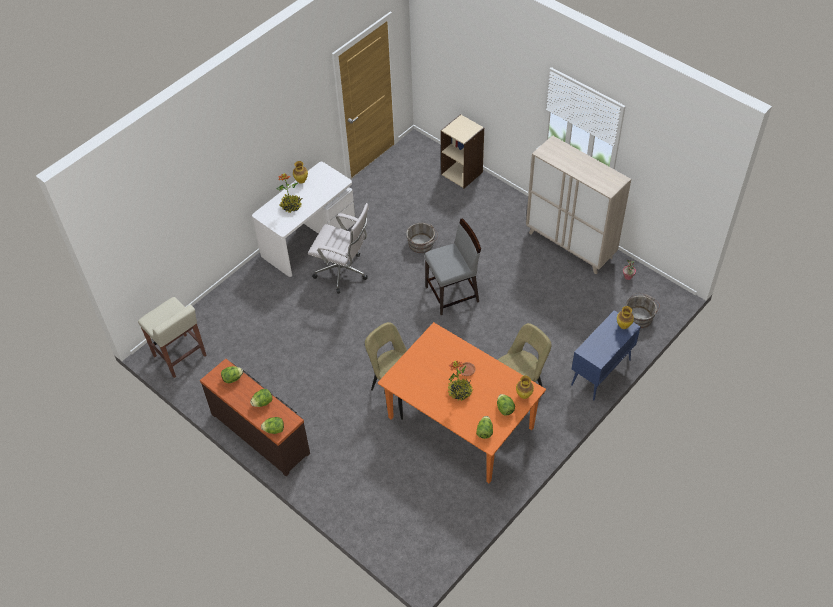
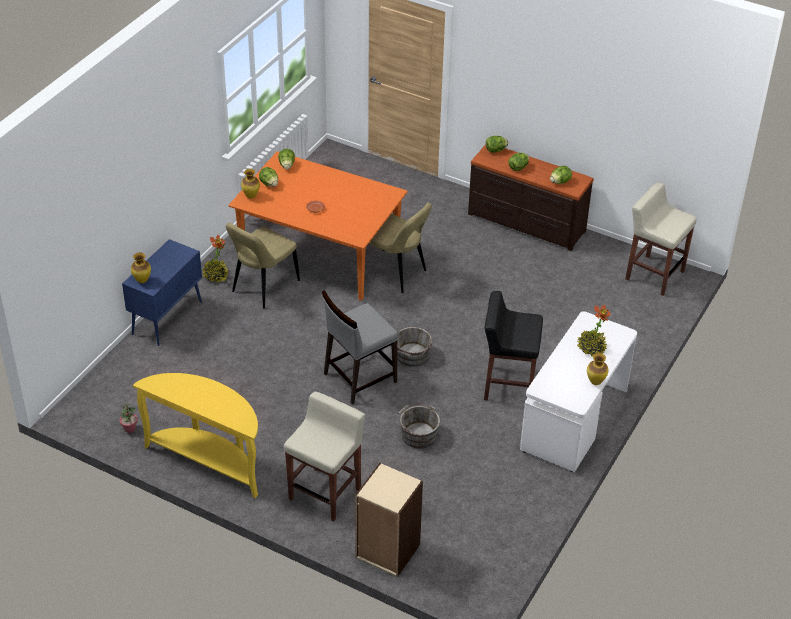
camera: 165 degrees right, 10 degrees down
white office chair [308,203,369,294] -> black stool [484,291,543,401]
potted plant [448,360,473,401] -> potted plant moved to [202,235,229,283]
beige cabinet [526,135,631,274] -> yellow console table [133,373,258,498]
grey bucket [626,293,660,328] -> grey bucket moved to [397,327,433,367]
none -> beige stool [284,391,365,521]

